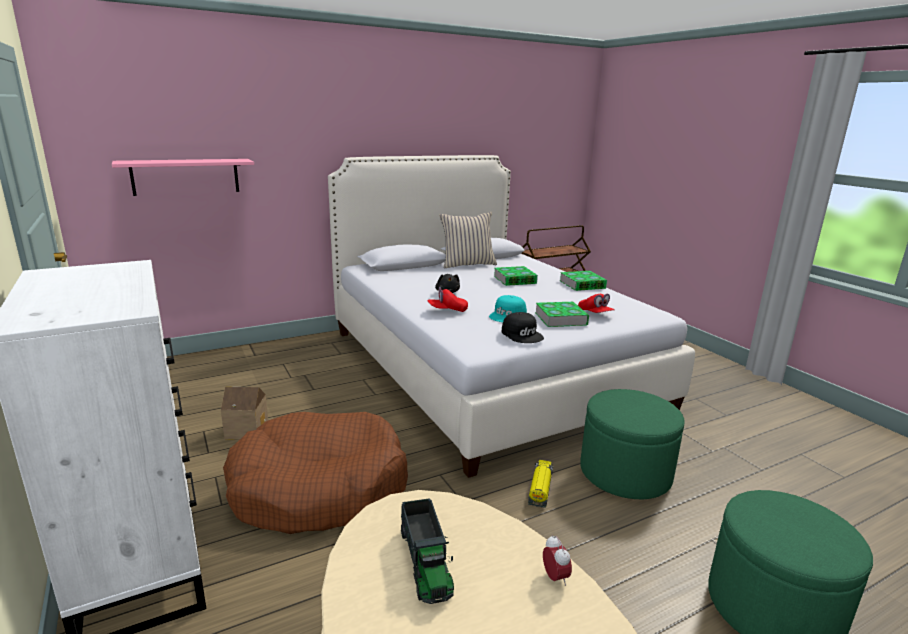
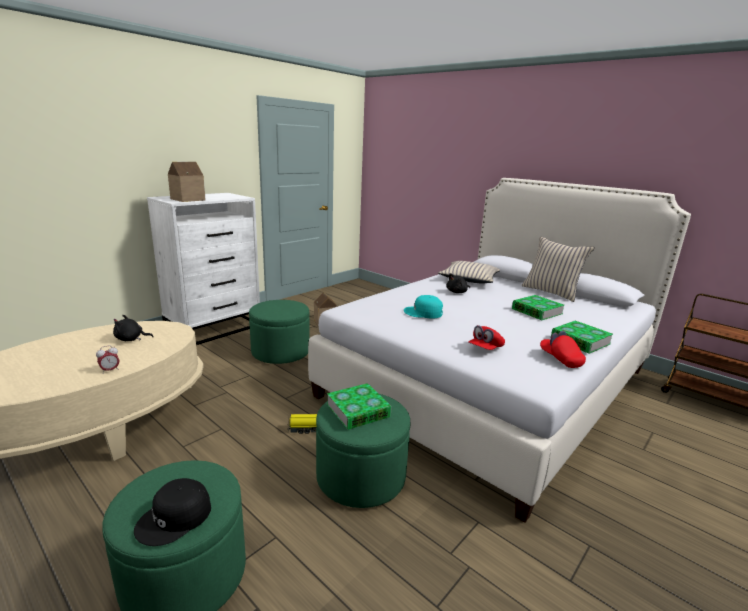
camera: 70 degrees right, 0 degrees up
pink shelf [112,159,254,196] -> none
brown dog bed [223,412,408,534] -> green ottoman [249,300,310,364]
toy truck [401,498,454,604] -> black plush toy [113,315,154,341]
red cap [427,287,468,312] -> red cap moved to [540,331,586,368]
black cap [502,312,544,343] -> black cap moved to [134,478,211,546]
book [535,302,589,327] -> book moved to [327,383,392,430]
none -> toy house [168,162,206,202]
none -> beige pillow [438,261,500,284]

